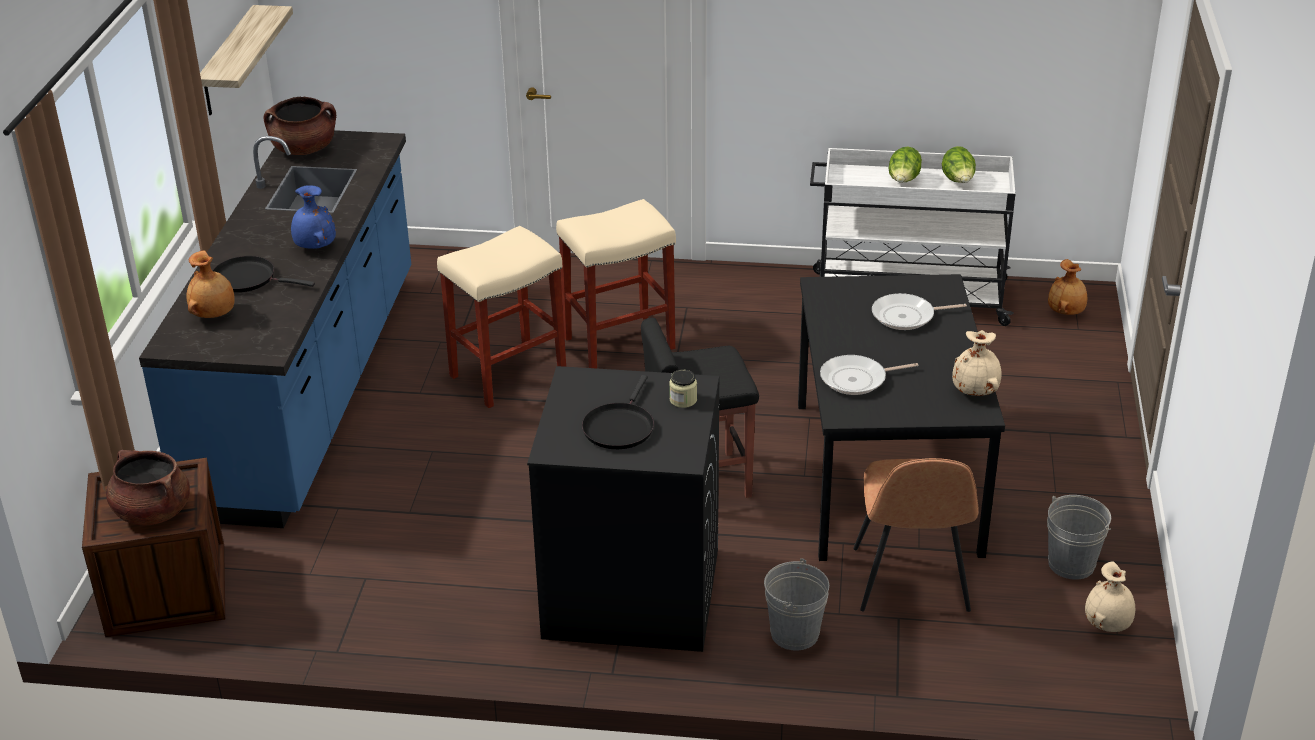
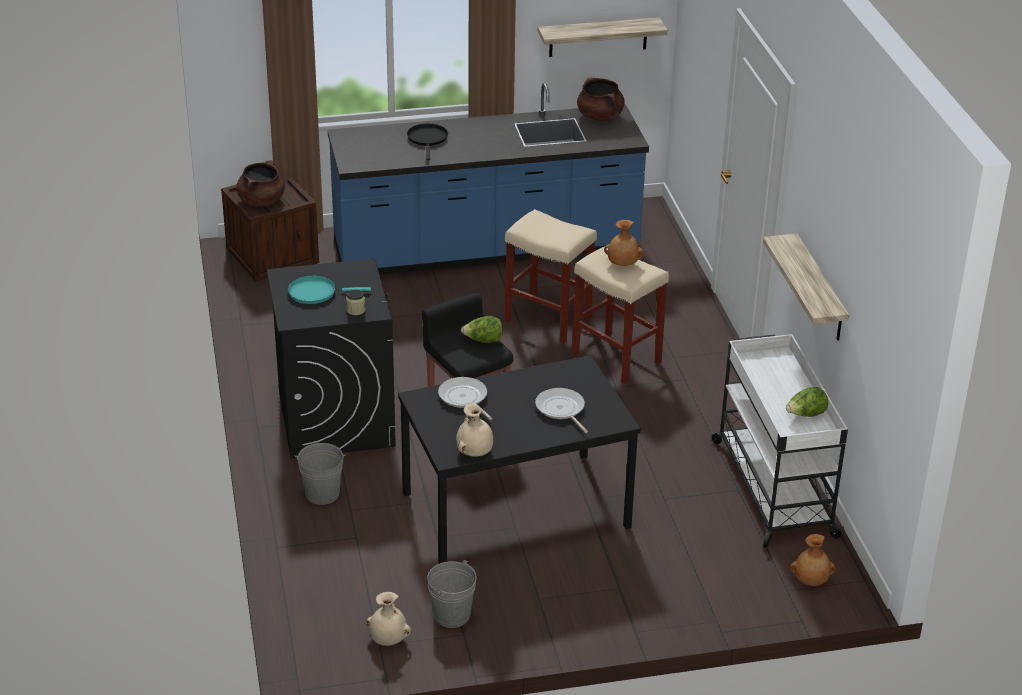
camera: 70 degrees right, 0 degrees up
brown vase [186,250,235,318] -> brown vase moved to [604,220,643,266]
blue vase [291,185,336,249] -> none
black frying pan [582,375,654,449] -> turquoise frying pan [288,275,371,304]
brown chair [854,458,979,612] -> none
lettuce [888,147,922,183] -> lettuce moved to [461,316,503,343]
none -> shelf [763,234,849,341]

